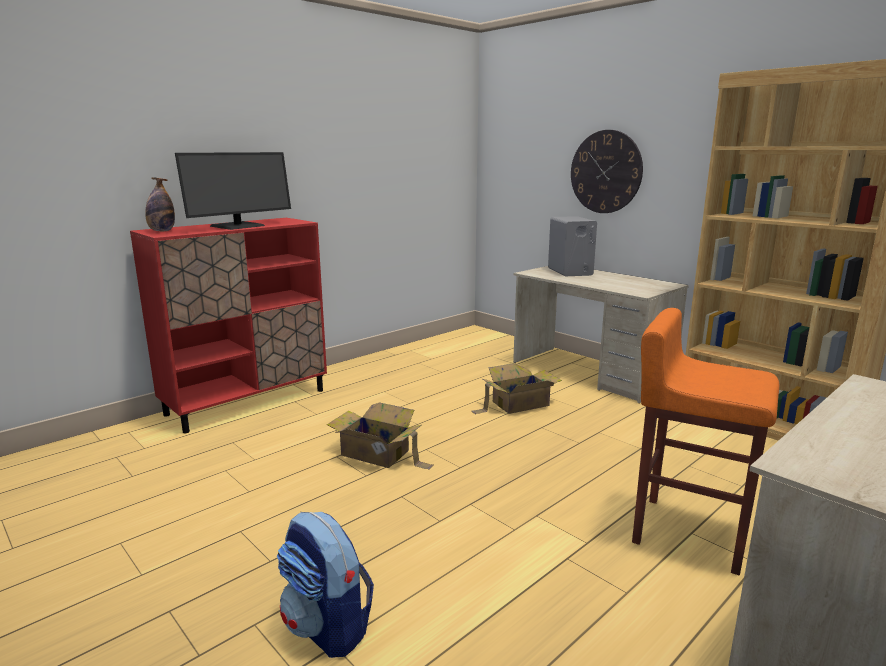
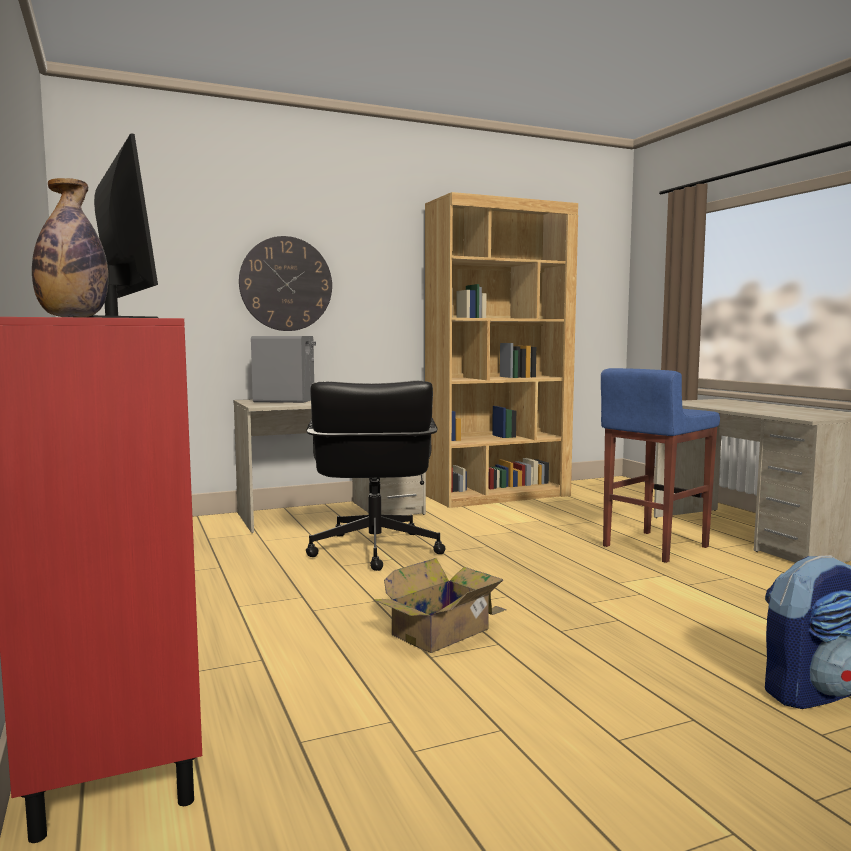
camera: 70 degrees left, 10 degrees down
cardboard box [472,363,562,414] -> black office chair [306,381,445,571]
orange stool [632,308,780,575] -> blue stool [601,368,720,563]

